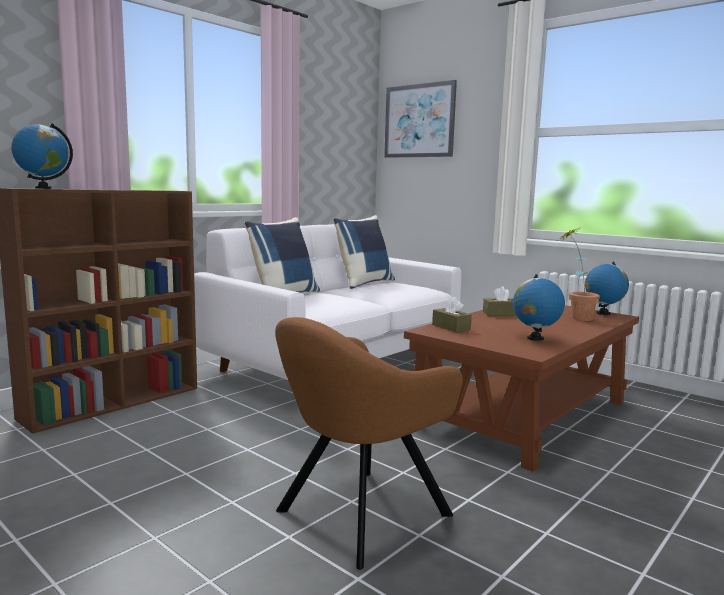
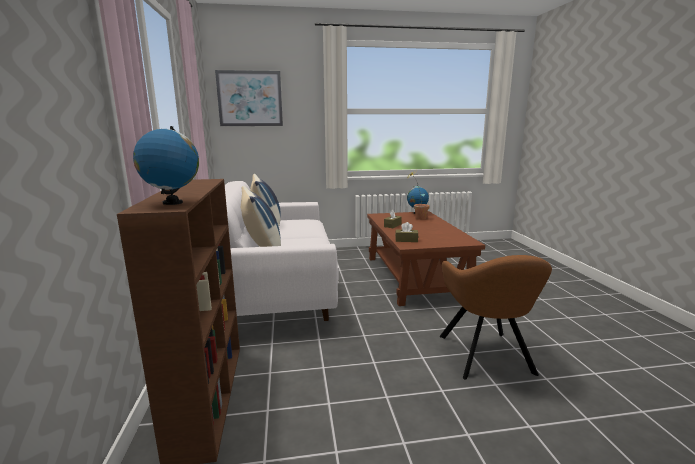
camera: 50 degrees left, 5 degrees up
globe [513,274,565,341] -> none

